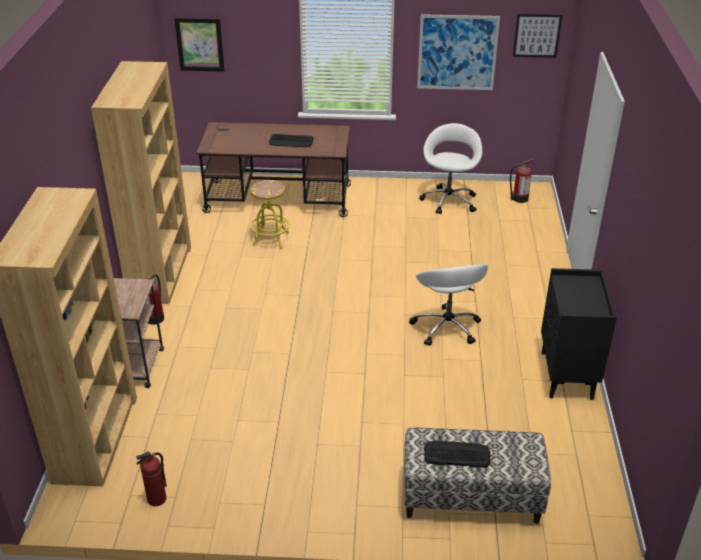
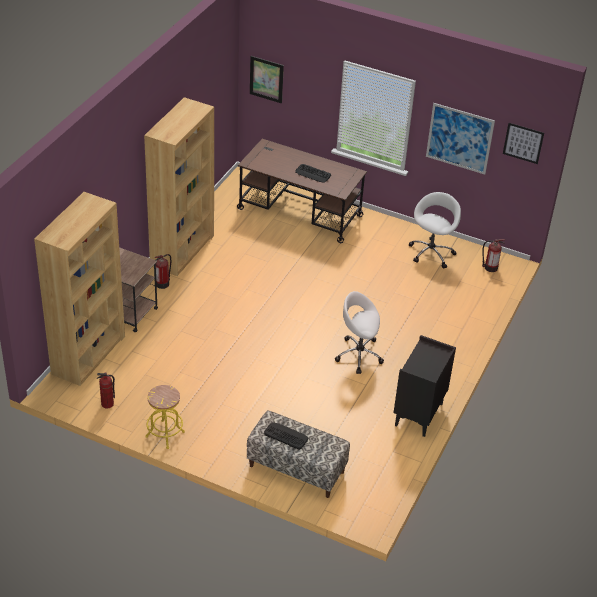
camera: 20 degrees right, 5 degrees up
yellow stool [250,180,289,249] -> yellow stool moved to [145,385,185,449]
white office chair [409,264,488,346] -> white office chair turned 90 degrees clockwise [335,291,384,374]

